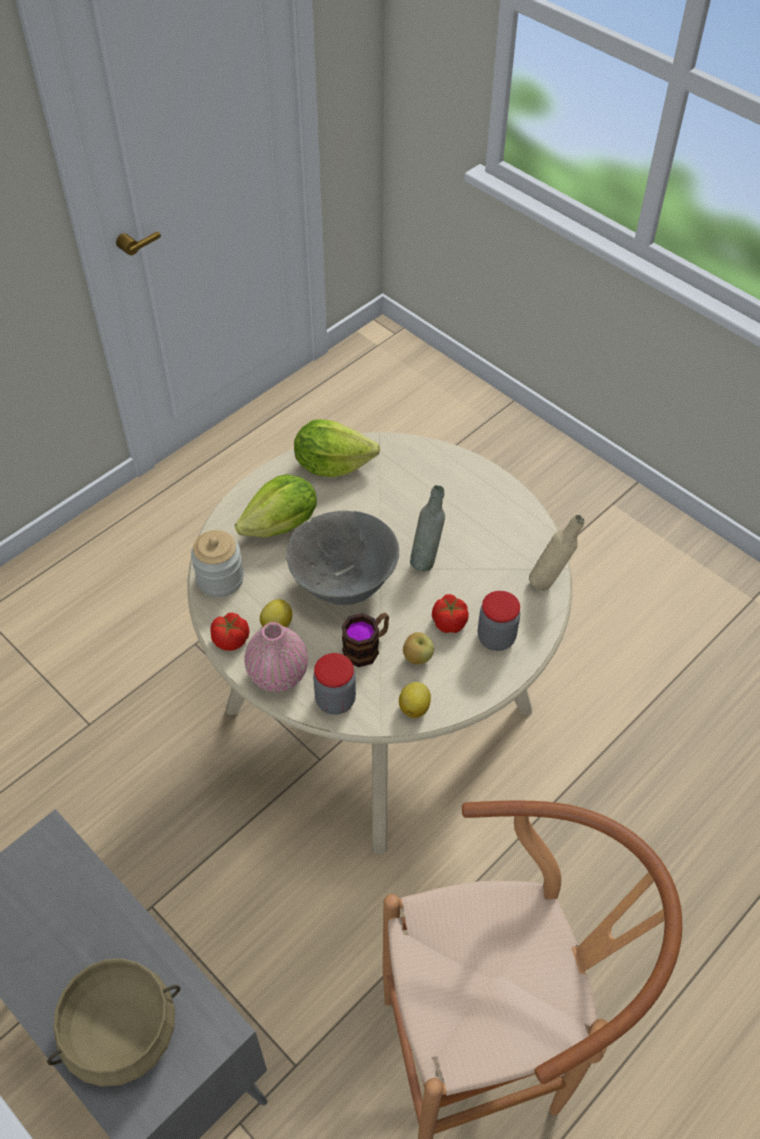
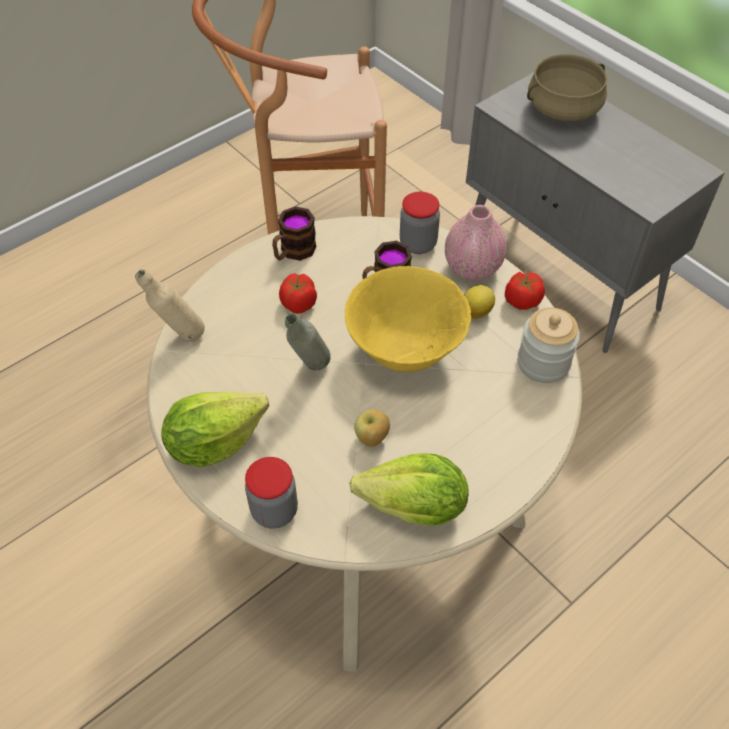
camera: 175 degrees left, 0 degrees up
lettuce [235,474,317,537] -> lettuce moved to [161,391,269,467]
grey bowl [286,511,399,605] -> yellow bowl [345,266,471,372]
lemon [399,682,431,718] -> none
apple [403,632,434,665] -> apple moved to [354,409,390,447]
jar [477,591,520,651] -> jar moved to [245,457,298,529]
none -> mug [272,206,317,261]

